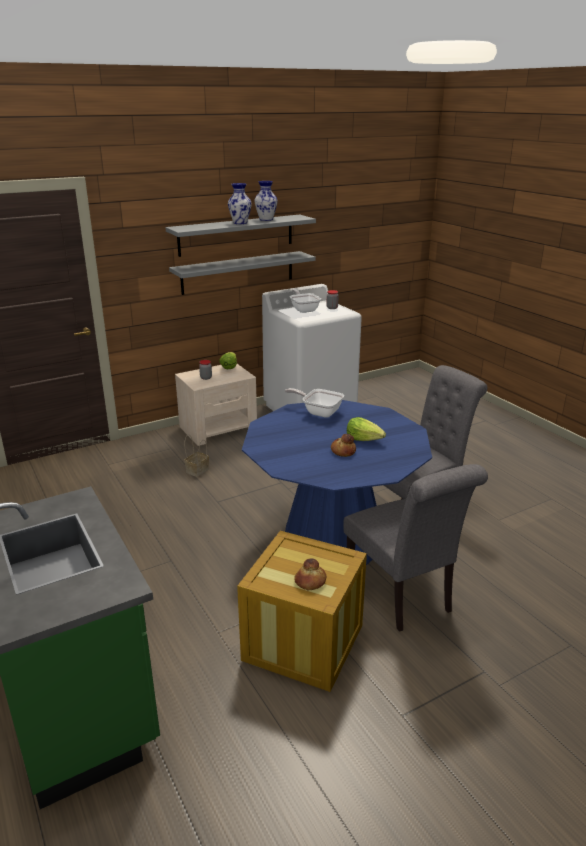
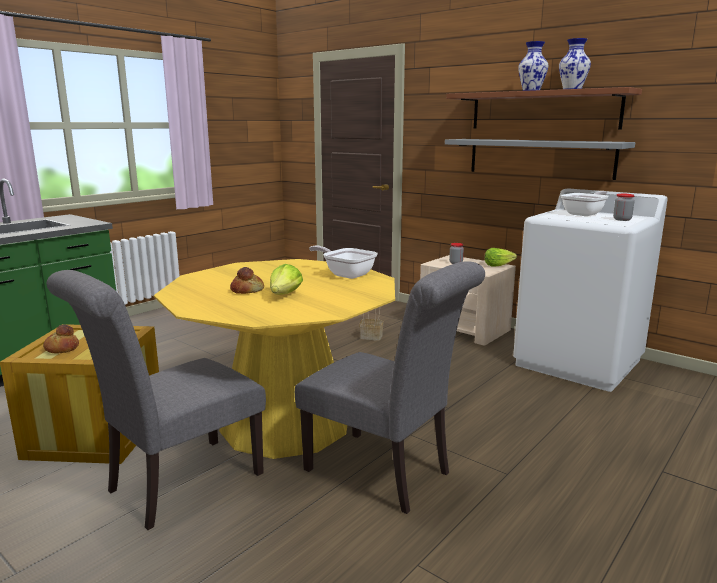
camera: 70 degrees right, 10 degrees down
grey shelf [165,215,316,257] -> brown shelf [446,87,642,130]
blue dining table [242,400,432,565] -> yellow dining table [154,259,395,459]
frying pan [285,388,344,418] -> frying pan turned 60 degrees counterclockwise [309,246,378,279]

